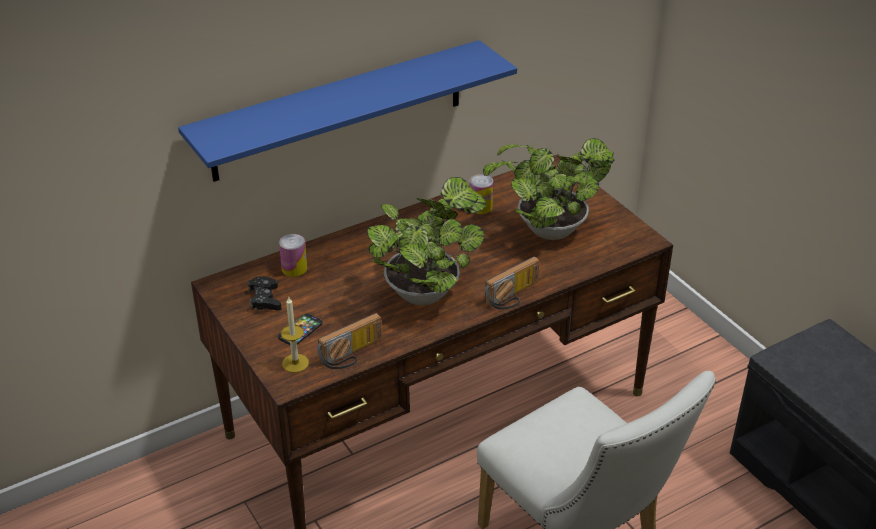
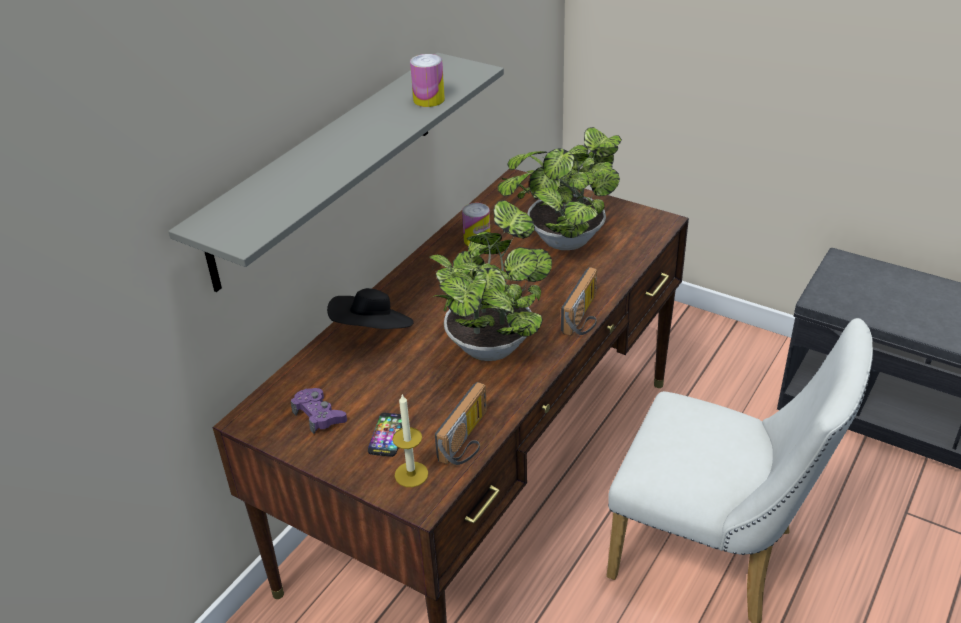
camera: 25 degrees left, 0 degrees up
blue shelf [178,40,517,182] -> grey shelf [168,53,504,292]
black game controller [248,276,282,311] -> purple game controller [290,388,347,434]
can [279,234,307,277] -> can moved to [410,54,445,107]
none -> black hat [327,288,414,329]

